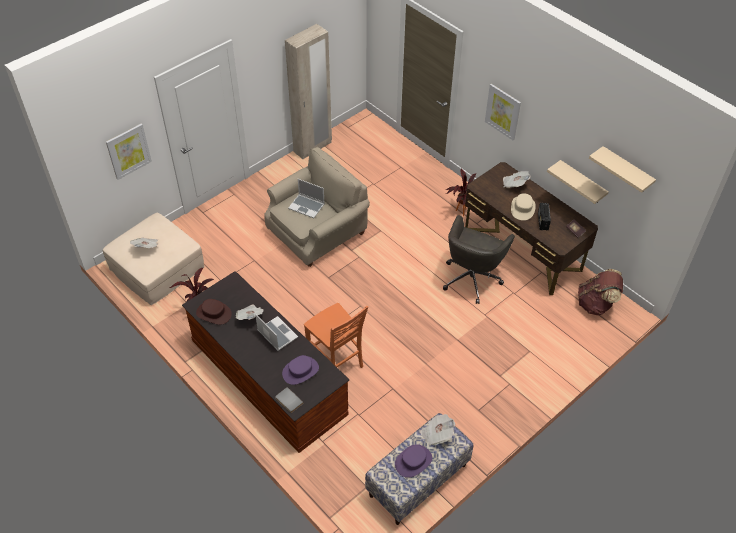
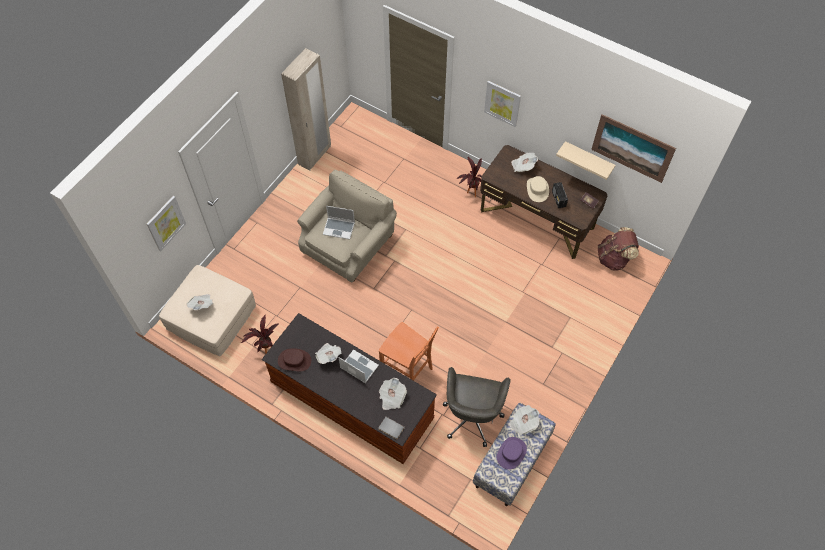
camera: 15 degrees left, 10 degrees up
purple hat [282,355,319,385] -> newspaper [379,378,407,410]
grey office chair [443,215,515,304] -> grey office chair moved to [443,367,511,447]
beige shelf [589,146,656,193] -> picture [591,114,676,183]

